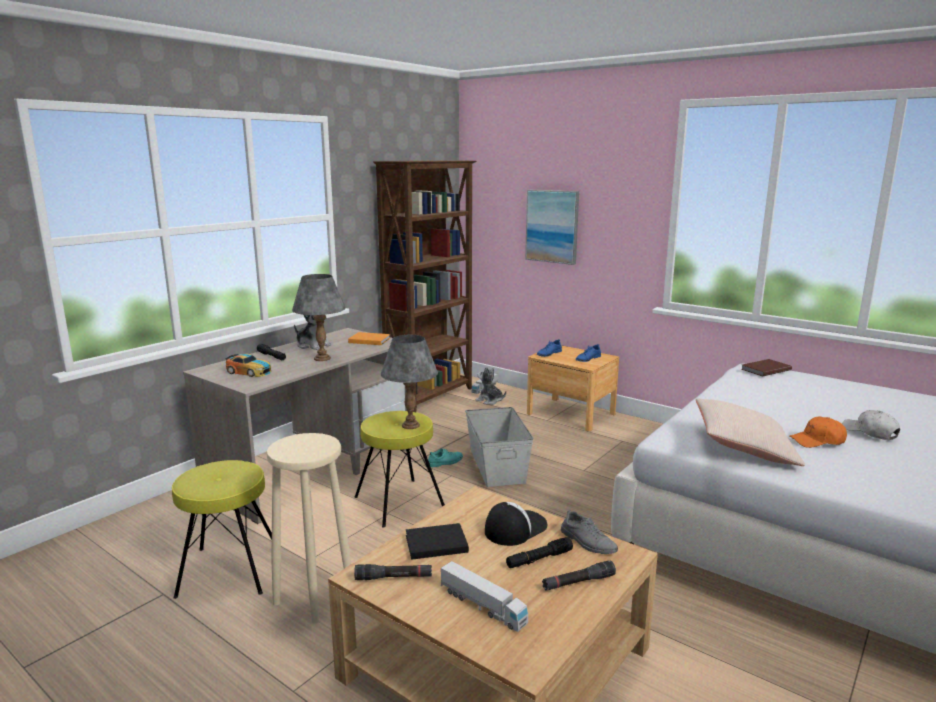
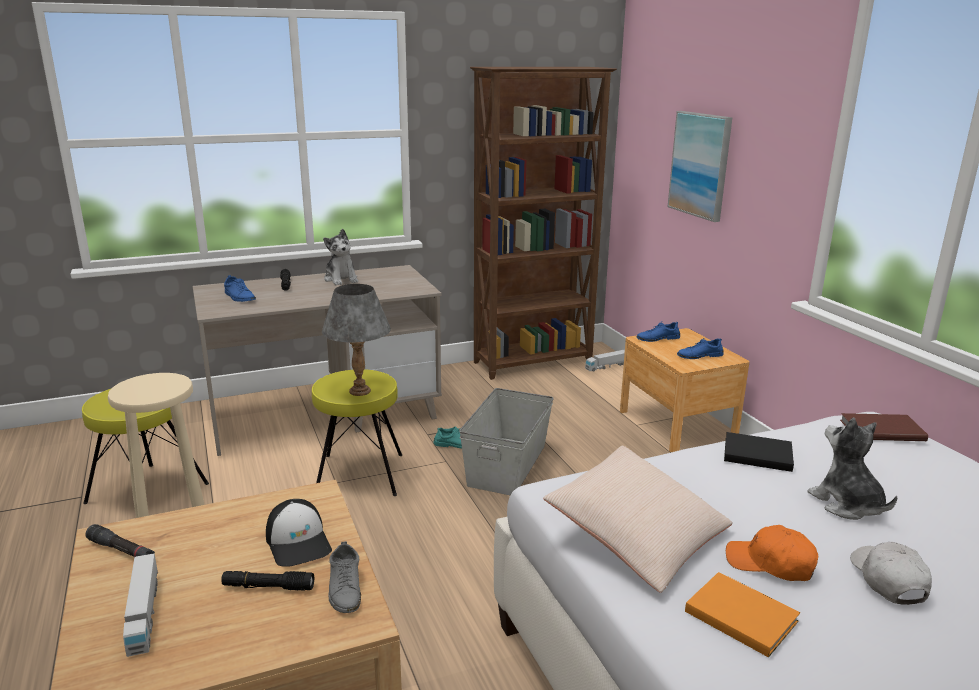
camera: 30 degrees right, 5 degrees up
toy car [226,354,272,377] -> blue shoe [224,275,256,302]
grey table lamp [292,274,346,361] -> none
orange book [348,332,390,345] -> orange book moved to [685,572,800,657]
black book [406,523,469,560] -> black book moved to [724,432,794,472]
plush toy [475,366,506,405] -> plush toy moved to [807,418,897,520]
cap [485,502,548,546] -> cap turned 75 degrees clockwise [266,499,332,567]
black flashlight [542,561,616,590] -> none

